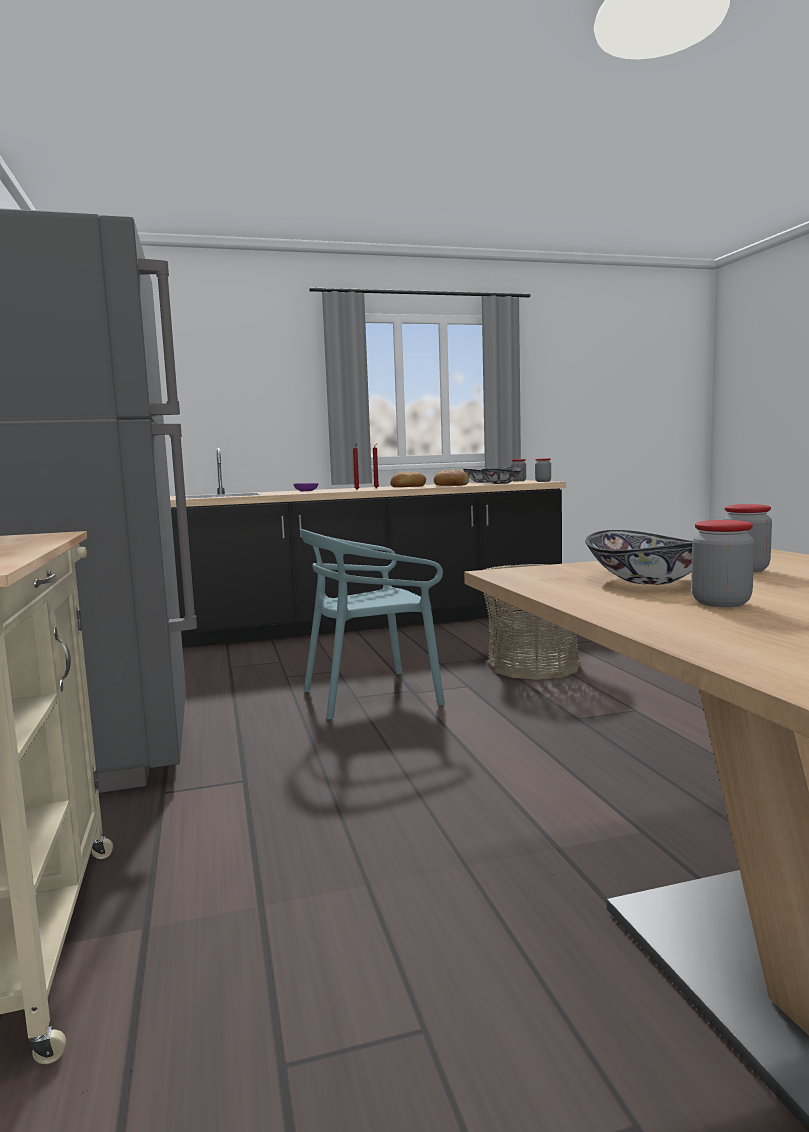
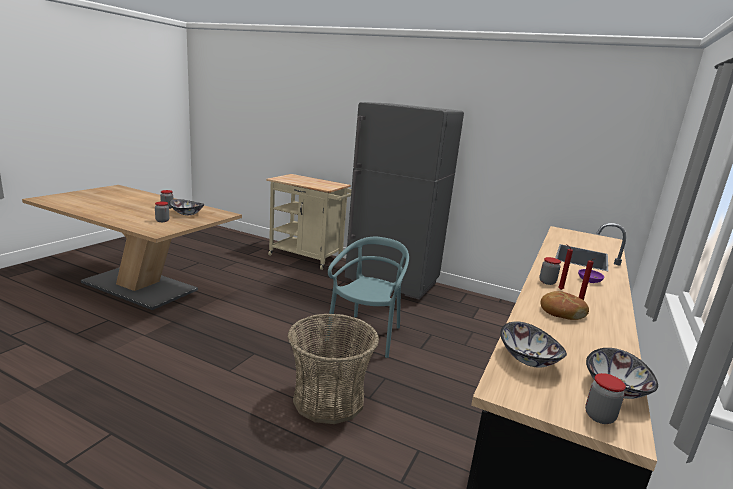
camera: 130 degrees right, 10 degrees up
bread [434,470,469,486] -> none
jar [535,458,551,482] -> jar moved to [539,257,561,285]

